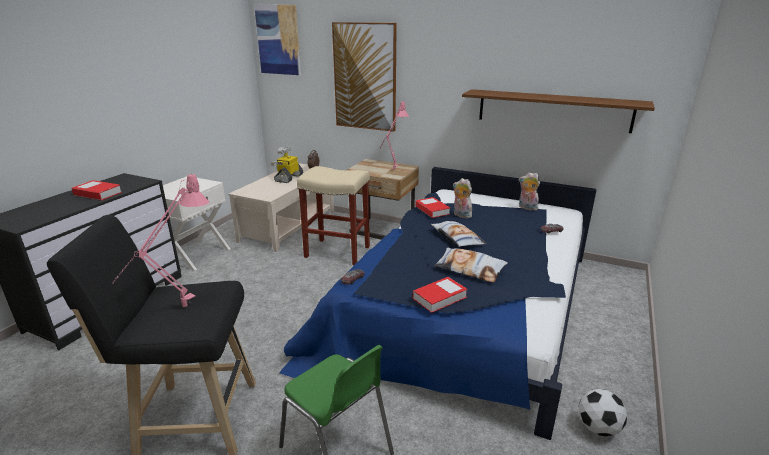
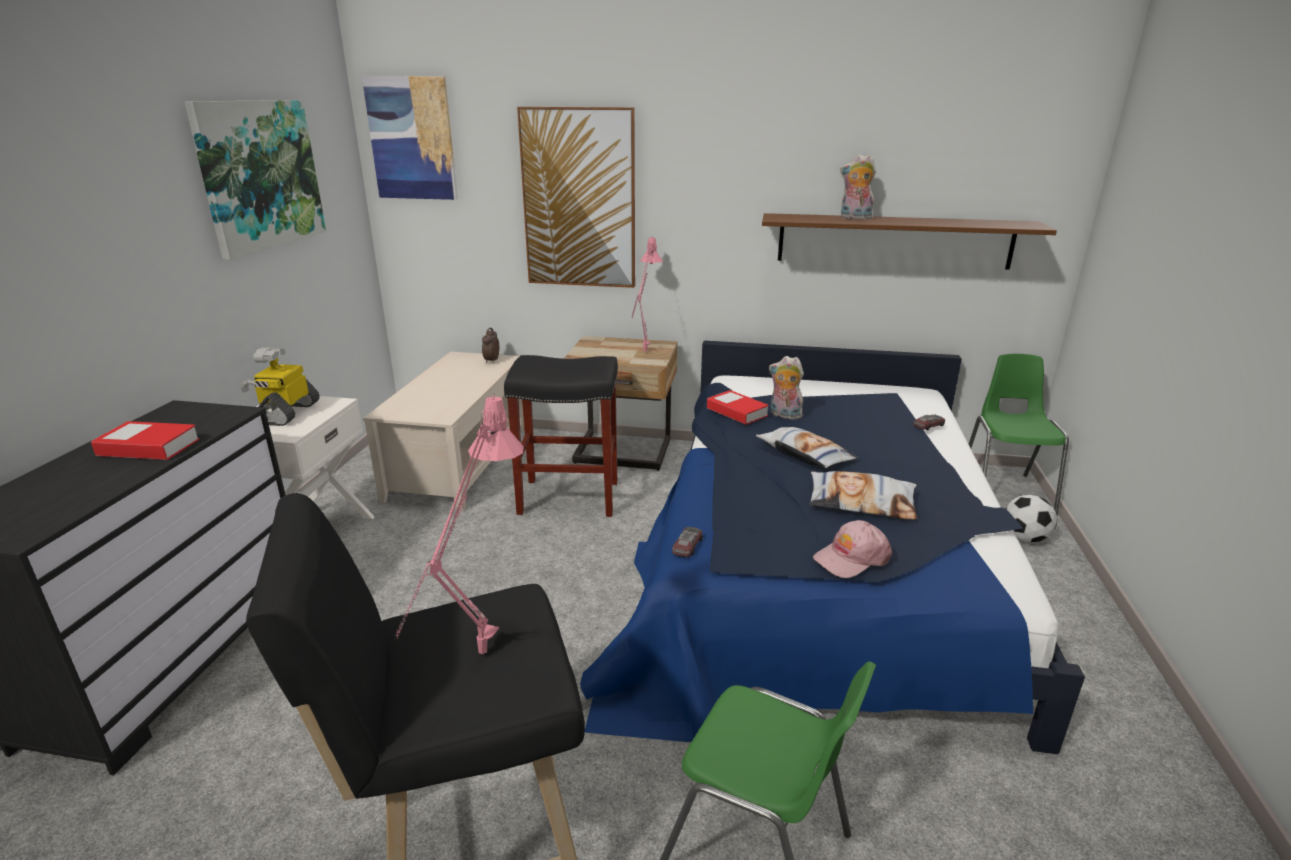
camera: 15 degrees left, 0 degrees up
toy robot [271,147,303,183] -> toy robot moved to [240,347,320,426]
beige stool [297,166,370,265] -> black stool [504,355,618,517]
book [413,277,467,313] -> pink cap [813,520,892,578]
plush toy [519,172,540,211] -> plush toy moved to [840,154,876,220]
football [578,389,627,436] -> football moved to [1005,495,1057,542]
none -> picture [185,100,326,260]
none -> green chair [969,354,1069,515]

